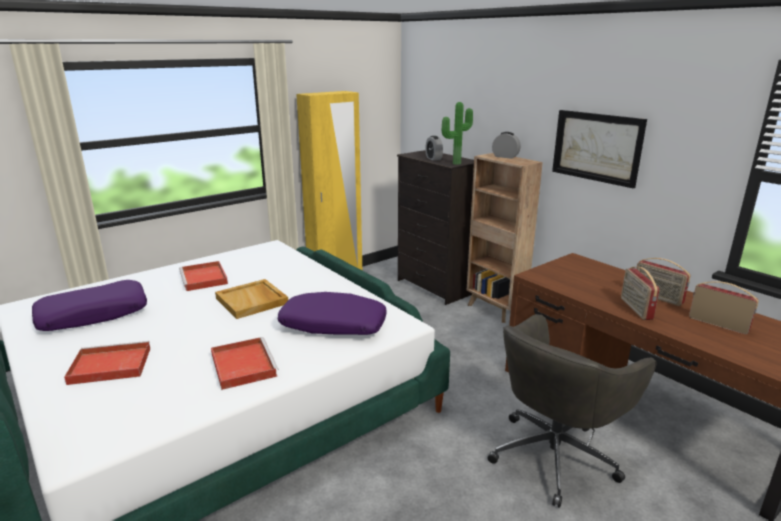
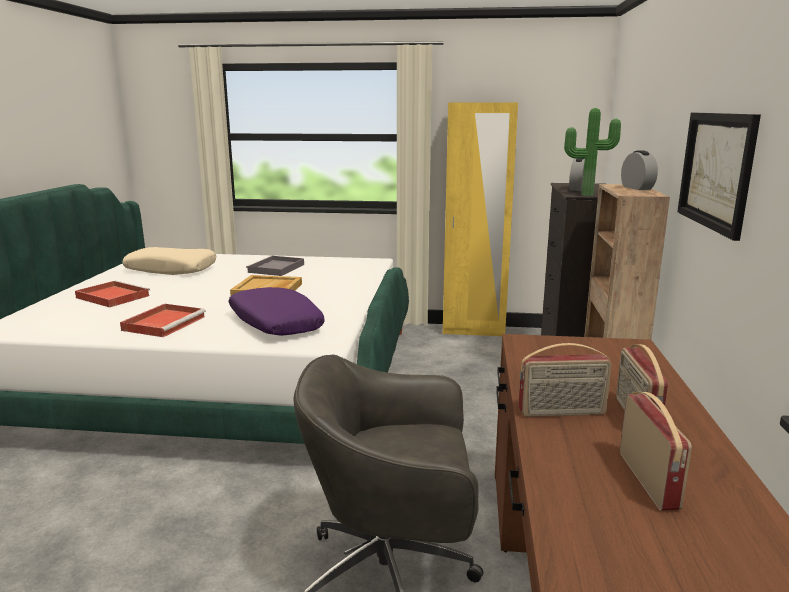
camera: 45 degrees right, 5 degrees down
purple pillow [32,280,147,331] -> beige pillow [122,247,216,275]
red tray [179,261,228,291] -> grey tray [246,256,304,276]
radio [621,267,660,320] -> radio turned 135 degrees counterclockwise [518,343,612,417]

